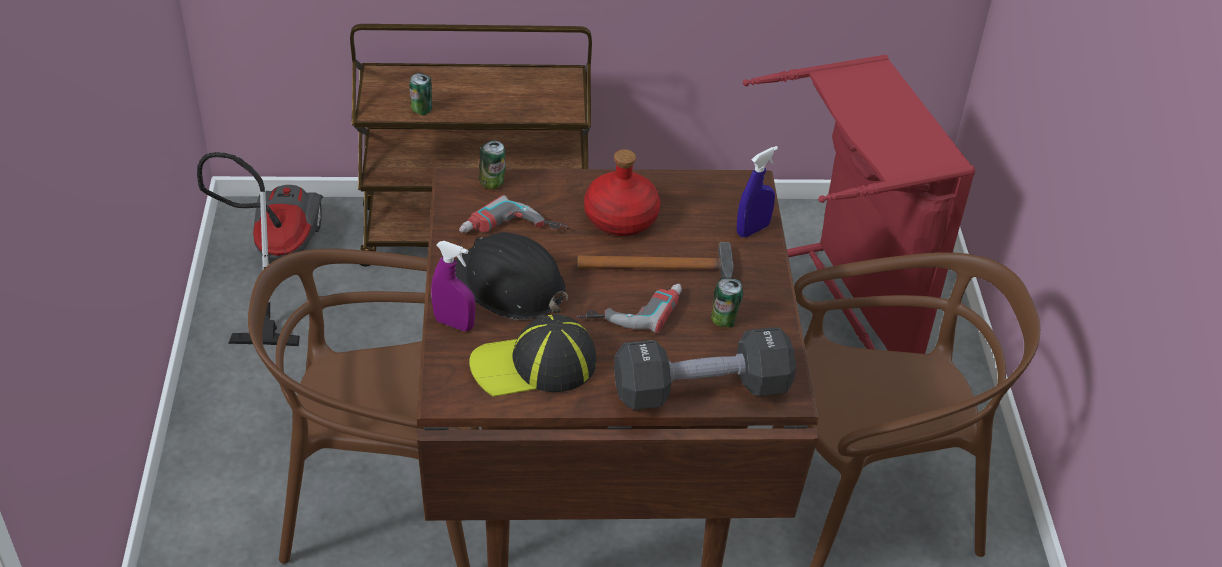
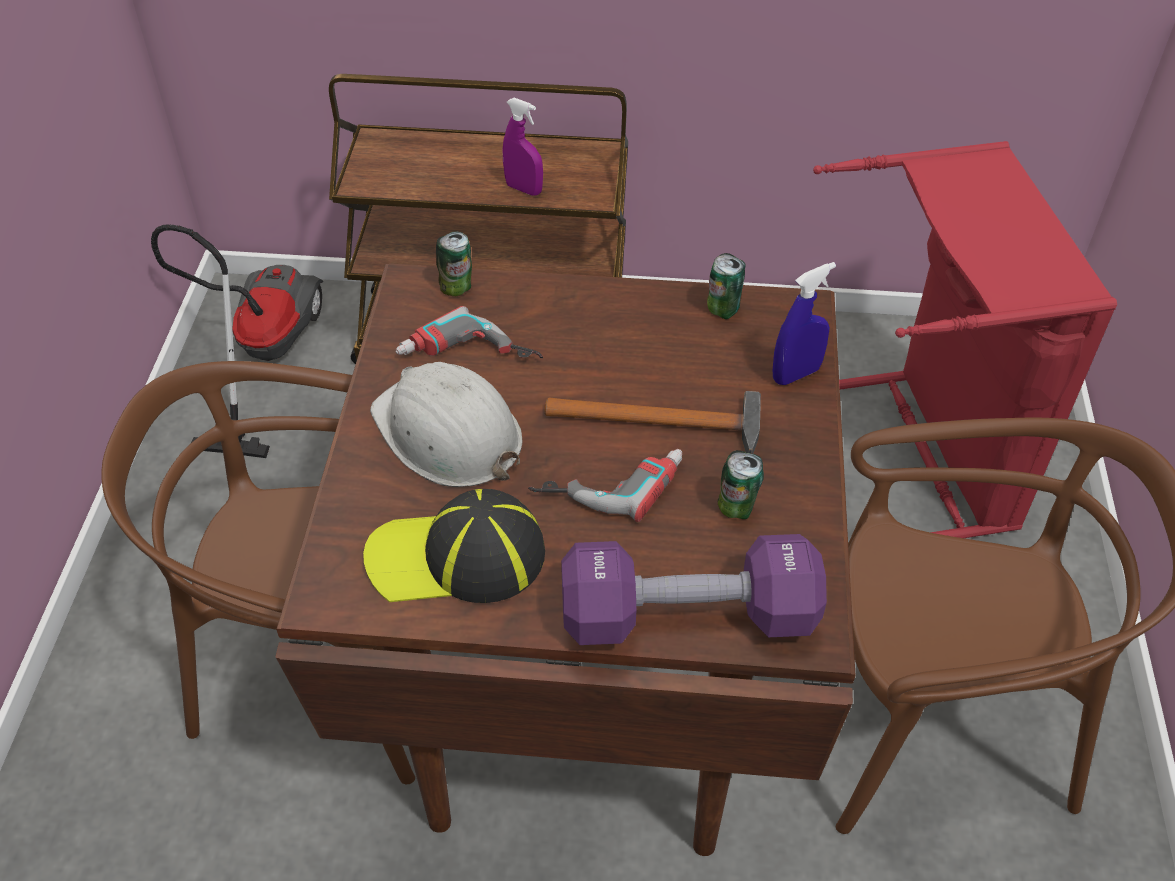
camera: 10 degrees right, 5 degrees up
can [410,72,432,115] -> can moved to [707,253,746,319]
purple spray bottle [431,241,475,331] -> purple spray bottle moved to [503,98,543,196]
black hard hat [455,232,568,320] -> white hard hat [370,362,522,487]
red bottle [584,149,660,236] -> none
black dumbbell [614,327,796,410] -> purple dumbbell [561,534,827,645]

